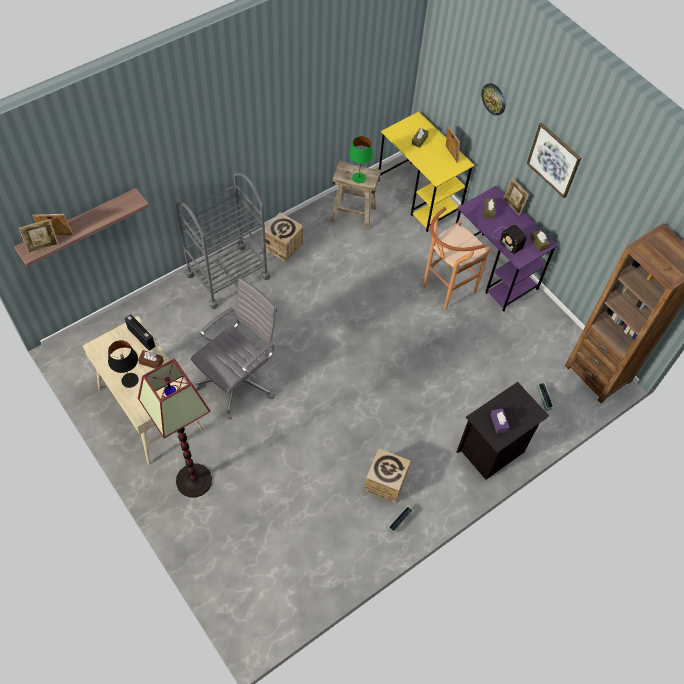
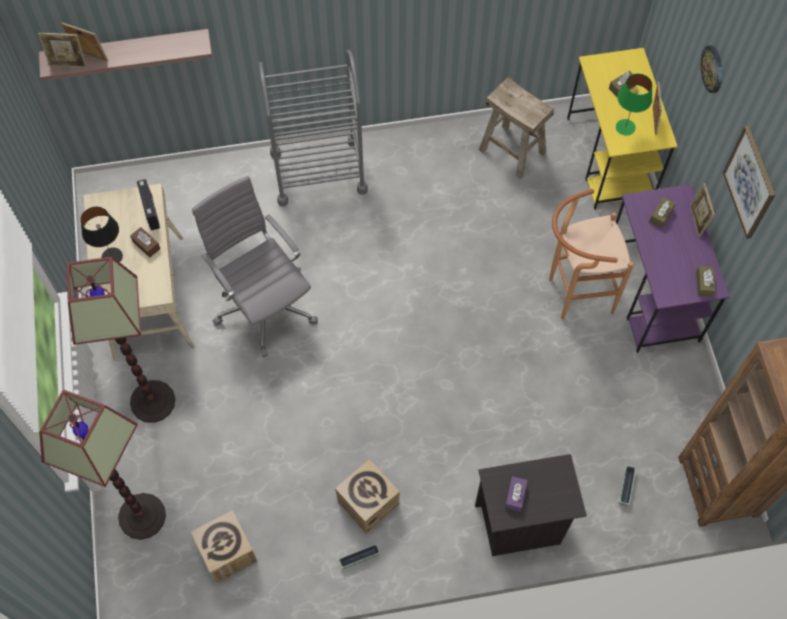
camera: 30 degrees right, 5 degrees up
grey office chair [191,278,277,419] -> grey office chair turned 105 degrees counterclockwise [192,176,318,357]
cardboard box [265,212,304,262] -> cardboard box moved to [191,510,258,583]
green table lamp [349,136,373,183] -> green table lamp moved to [616,73,653,136]
radio [493,224,527,255] -> none
none -> floor lamp [39,389,166,540]

